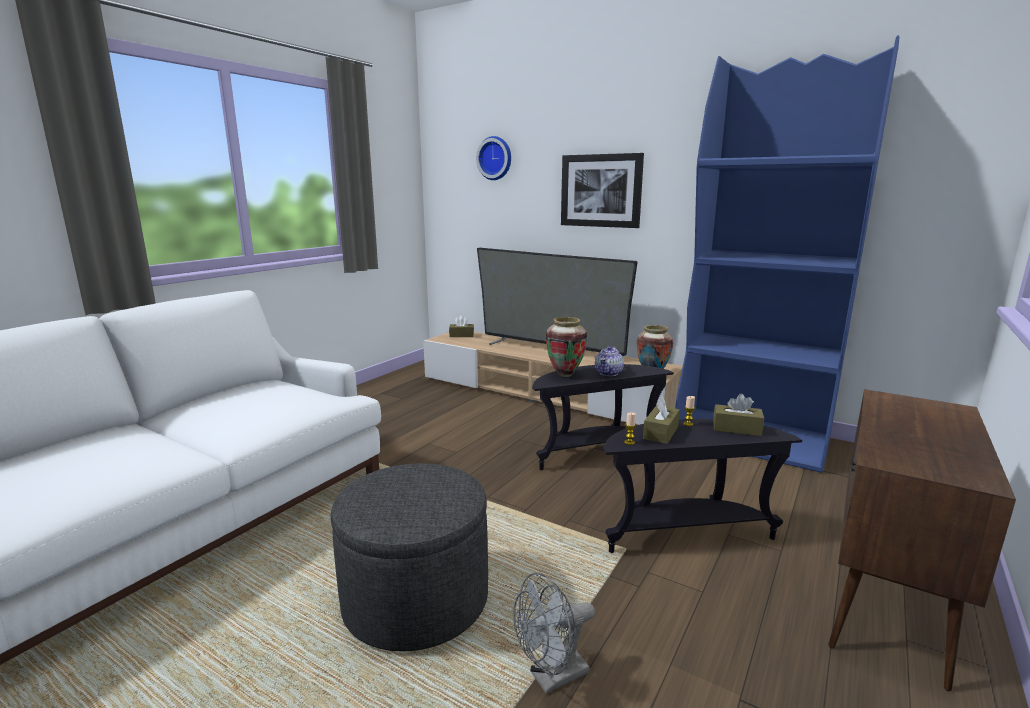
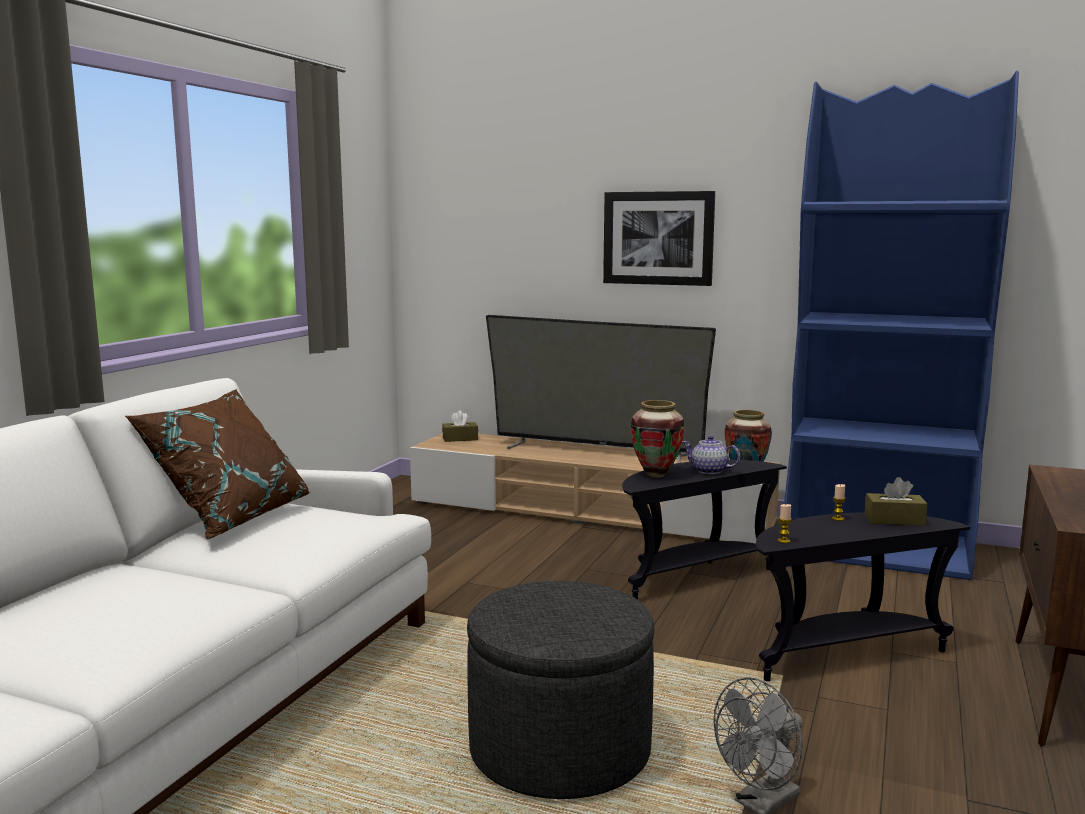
camera: 10 degrees left, 5 degrees down
wall clock [476,136,511,180] -> none
teapot [595,346,624,376] -> teapot turned 105 degrees clockwise [682,436,740,474]
brown tissue box [643,396,680,444] -> none
none -> brown pillow [125,389,310,540]

